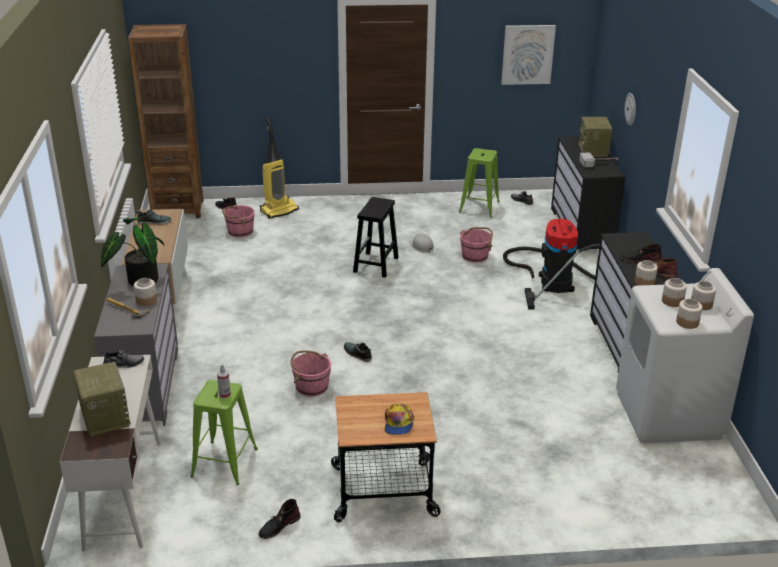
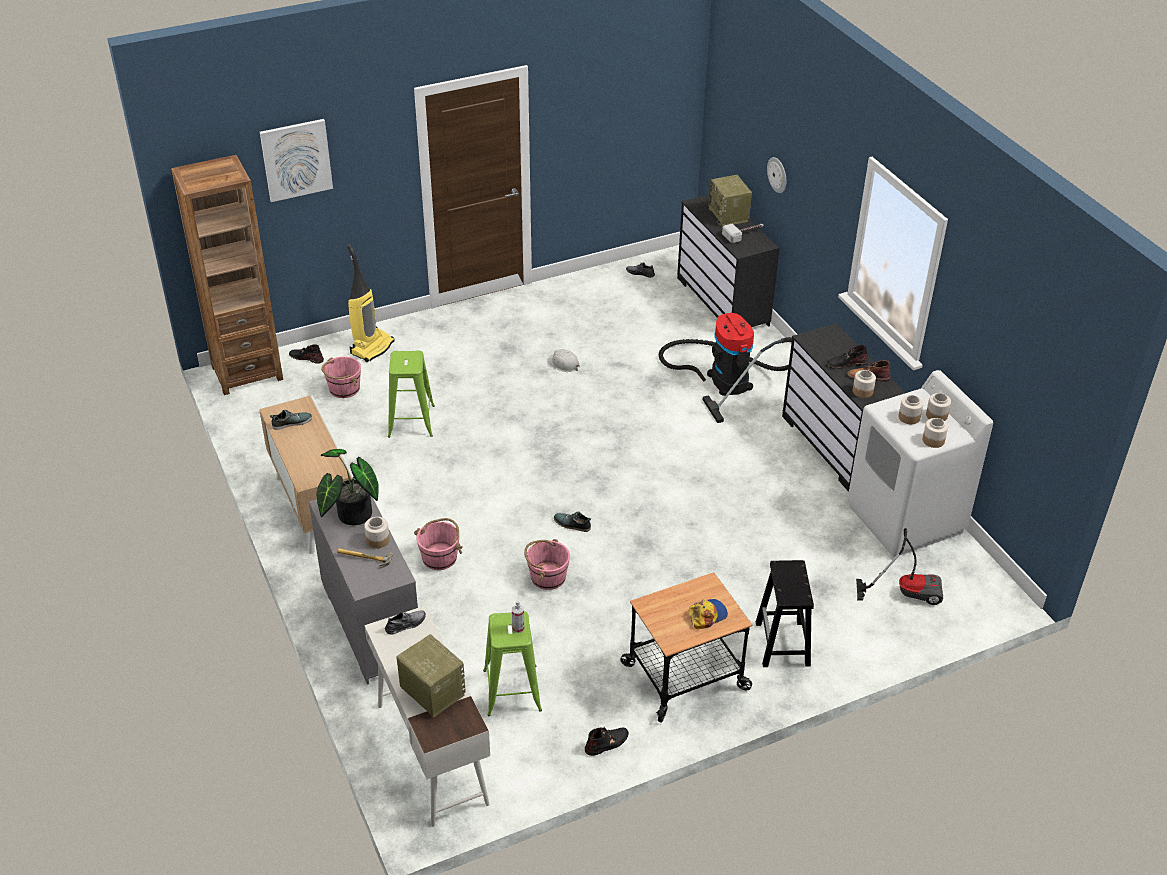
camera: 20 degrees left, 10 degrees up
black boot [258,499,301,539] -> black boot turned 150 degrees counterclockwise [585,727,629,756]
black stool [353,197,399,278] -> black stool moved to [756,560,814,667]
cap [385,403,414,435] -> cap turned 105 degrees counterclockwise [688,599,728,629]
green stool [459,148,500,217] -> green stool moved to [388,351,435,438]
pink bucket [460,227,493,263] -> pink bucket moved to [414,518,463,570]
picture [501,25,556,85] -> picture moved to [260,119,333,202]
none -> vacuum cleaner [856,528,943,605]

